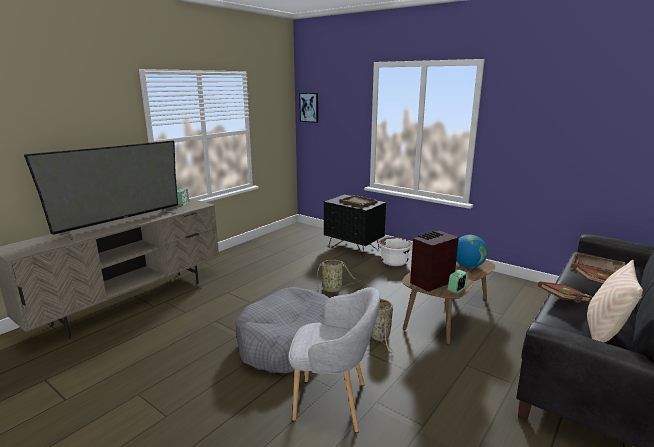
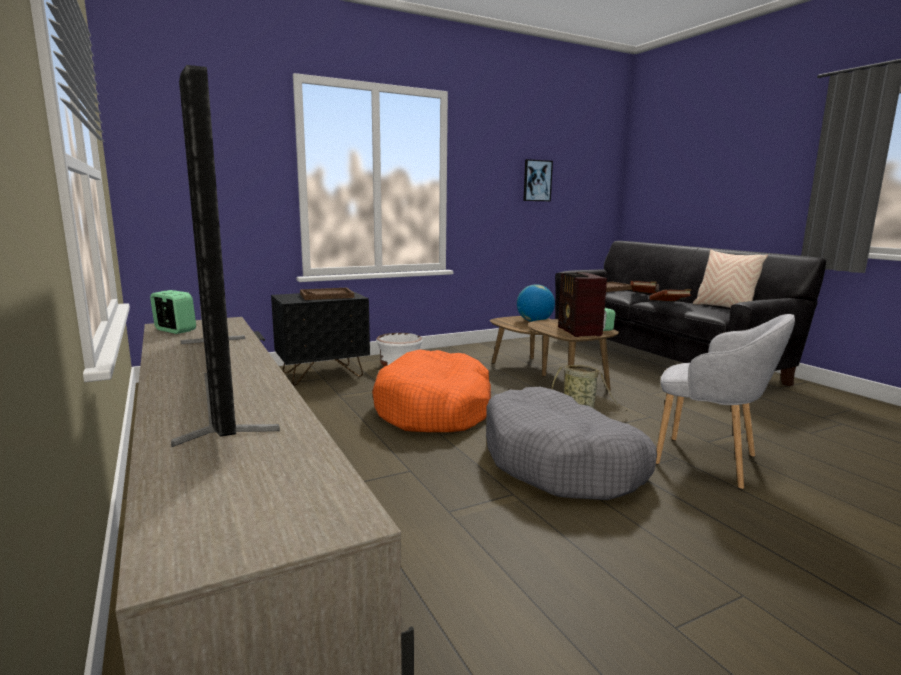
camera: 65 degrees left, 5 degrees down
grey armchair [289,287,380,433] -> grey armchair turned 90 degrees clockwise [656,314,795,490]
picture [299,93,318,123] -> picture moved to [523,159,553,201]
basket [312,259,360,292] -> orange dog bed [372,349,491,432]

